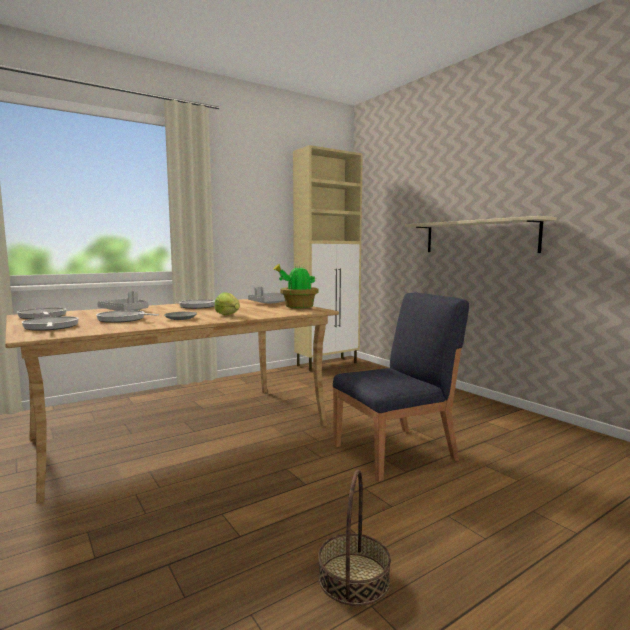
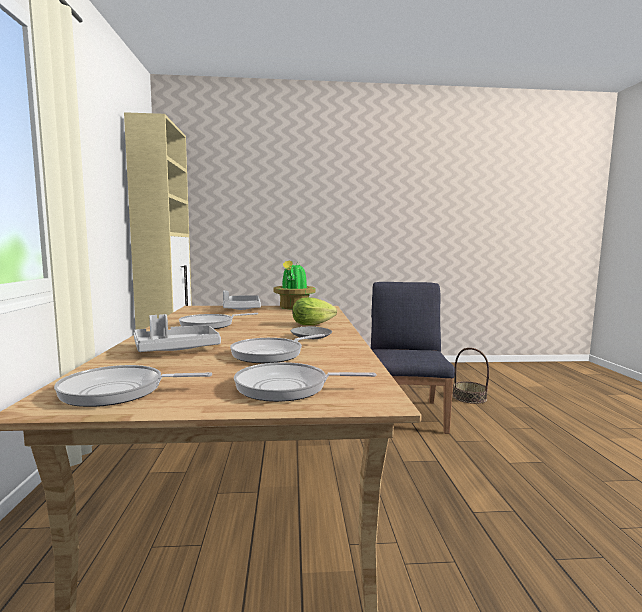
camera: 60 degrees left, 0 degrees up
basket [318,469,391,606] -> basket moved to [453,348,489,404]
beige shelf [405,216,557,253] -> none

